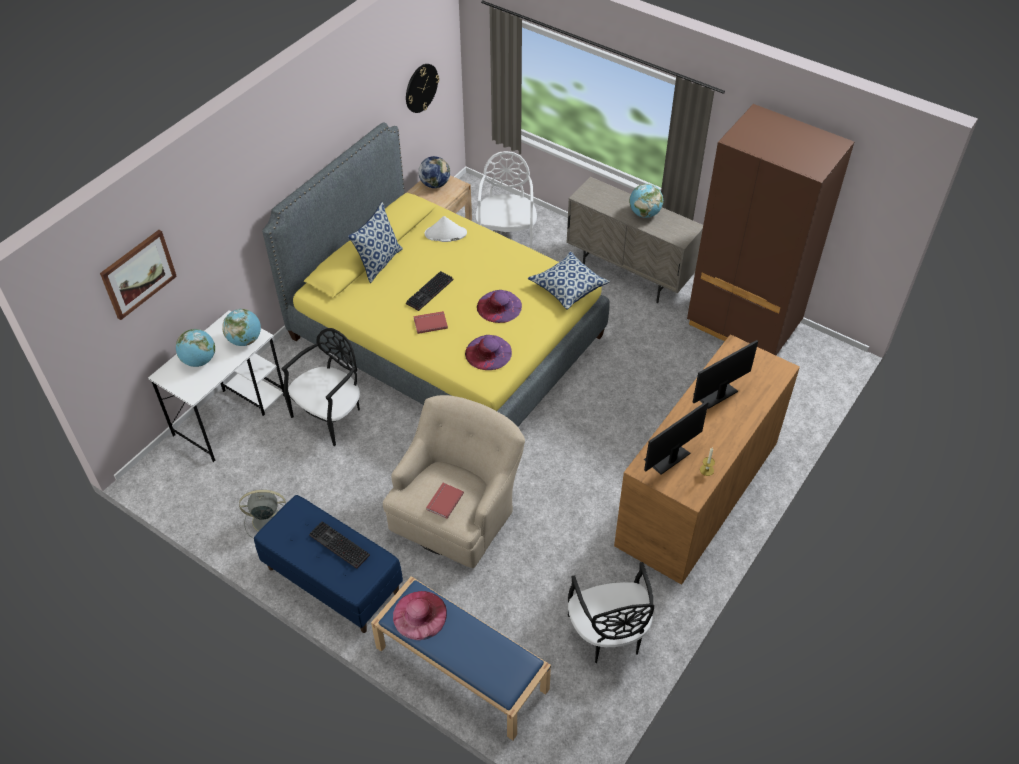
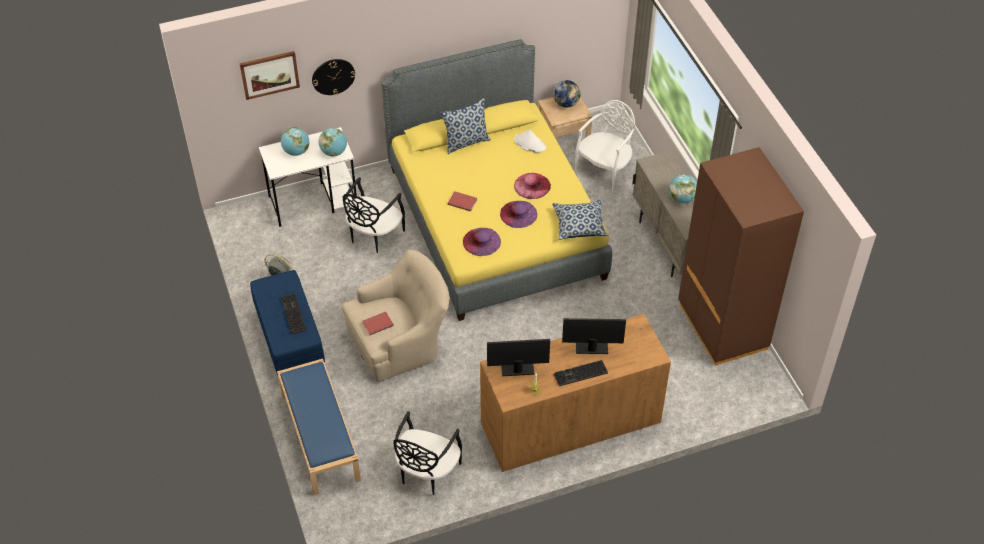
camera: 35 degrees right, 0 degrees up
black chair [282,328,360,446] -> black chair turned 135 degrees clockwise [343,177,405,253]
pink hat [393,591,447,640] -> pink hat moved to [514,173,551,199]
wall clock [406,64,439,113] -> wall clock moved to [312,59,355,95]
keyboard [406,271,453,311] -> keyboard moved to [554,360,608,386]

